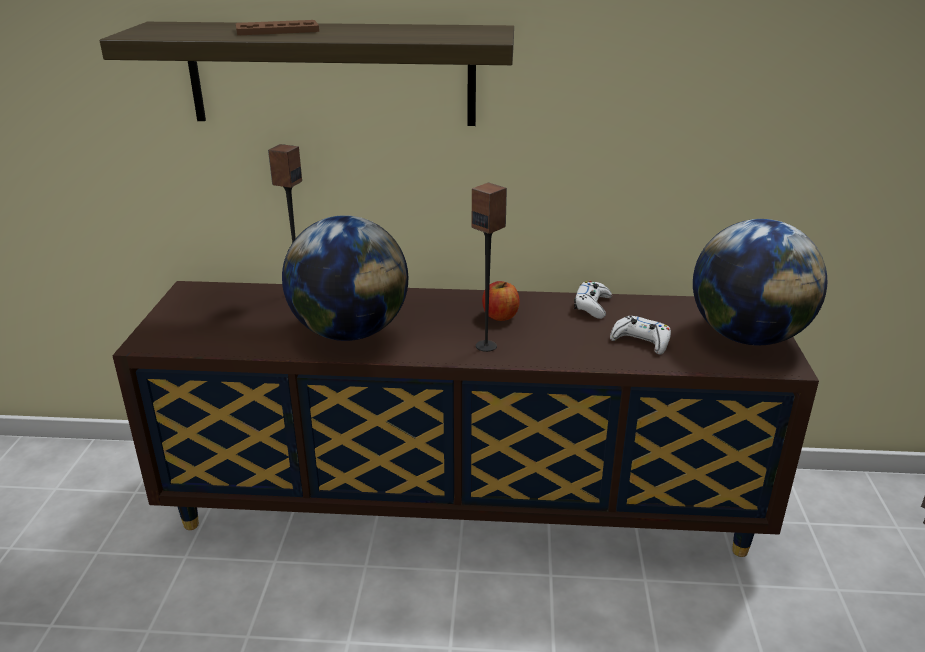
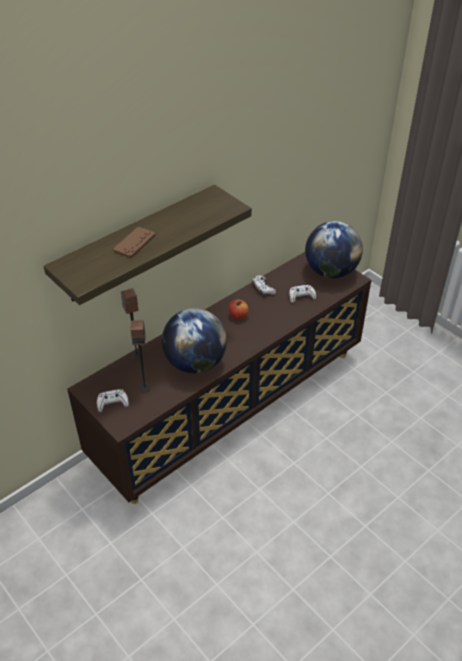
camera: 45 degrees left, 15 degrees up
speaker [472,183,507,352] -> speaker moved to [131,320,151,392]
none -> white game controller [97,389,129,412]

